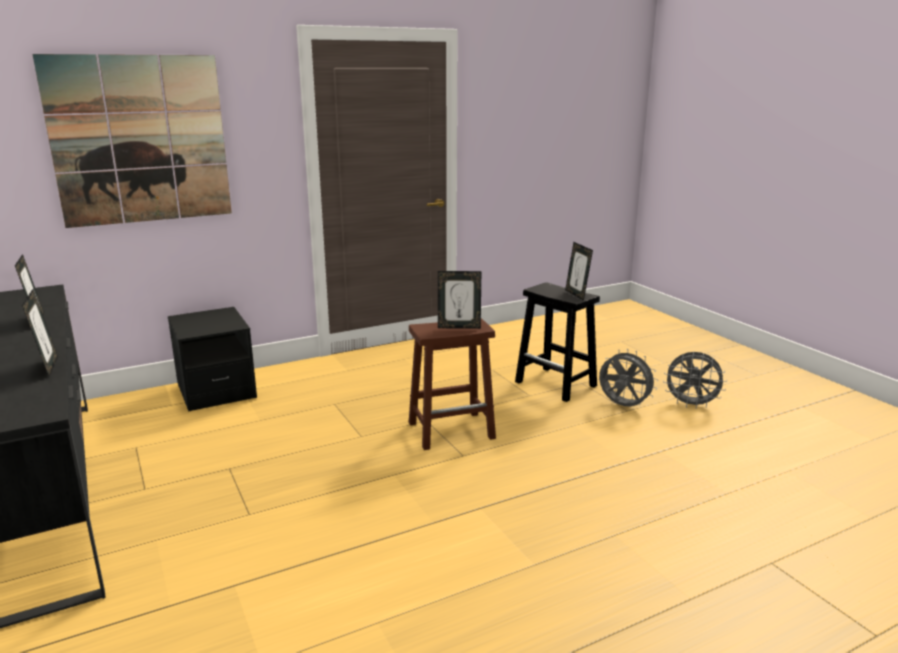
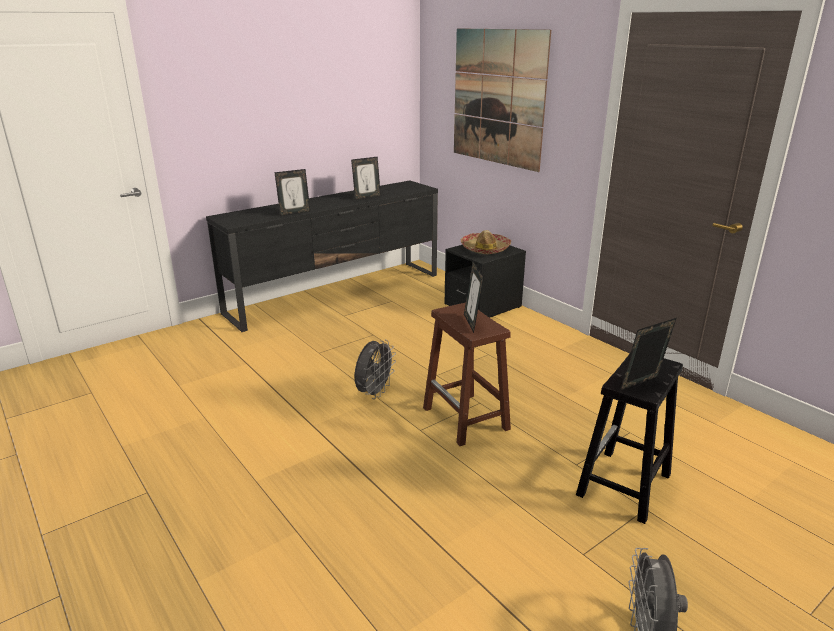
camera: 80 degrees right, 5 degrees up
grey fan [599,349,658,406] -> grey fan moved to [355,340,396,399]
none -> hat [461,230,511,254]

